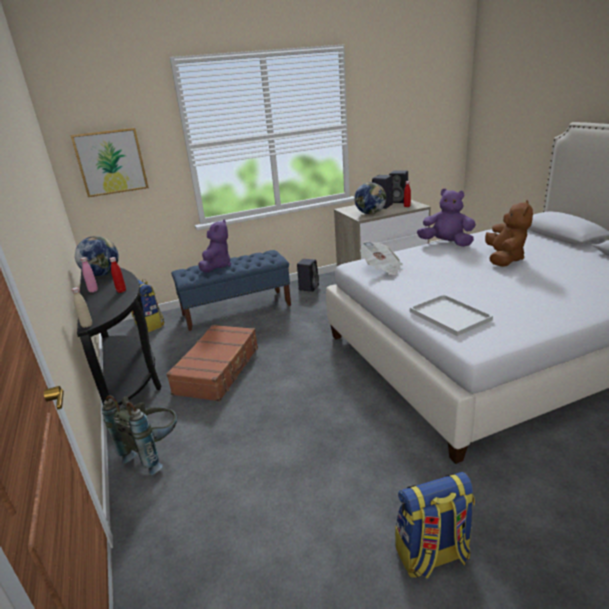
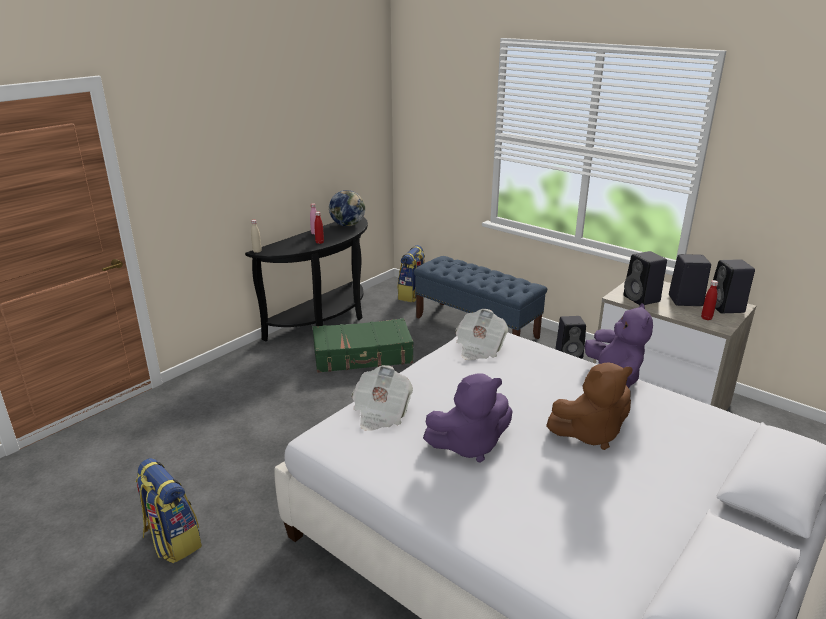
camera: 60 degrees right, 0 degrees up
picture [70,128,149,197] -> none
grey backpack [102,395,177,475] -> none
brown suitcase [166,325,258,402] -> green suitcase [313,318,413,373]
purple plush toy [199,219,231,272] -> purple plush toy moved to [423,373,513,463]
globe [354,182,386,214] -> black speaker [624,251,667,305]
white tray [410,294,493,336] -> newspaper [352,365,413,431]

